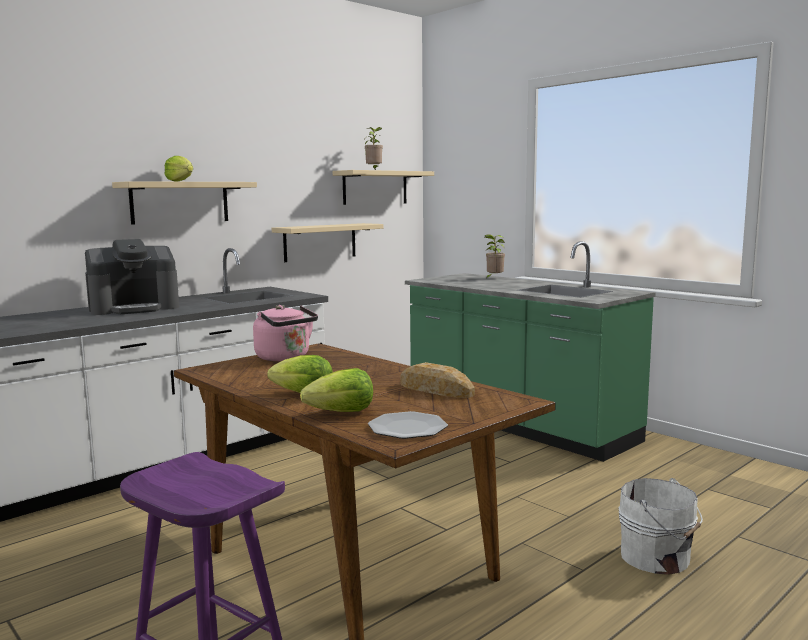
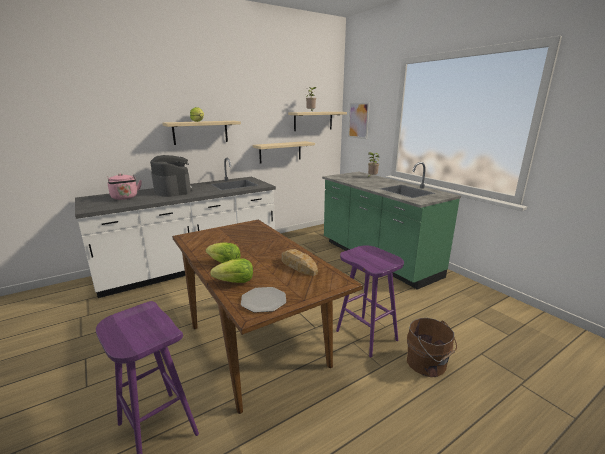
camera: 10 degrees right, 10 degrees up
coffee machine [85,239,179,315] -> coffee machine turned 105 degrees counterclockwise [150,155,194,197]
pink kettle [253,305,318,361] -> pink kettle moved to [108,173,142,200]
white bucket [618,478,703,575] -> brown bucket [407,318,457,377]
none -> purple stool [336,245,404,357]
none -> picture [348,103,370,139]

